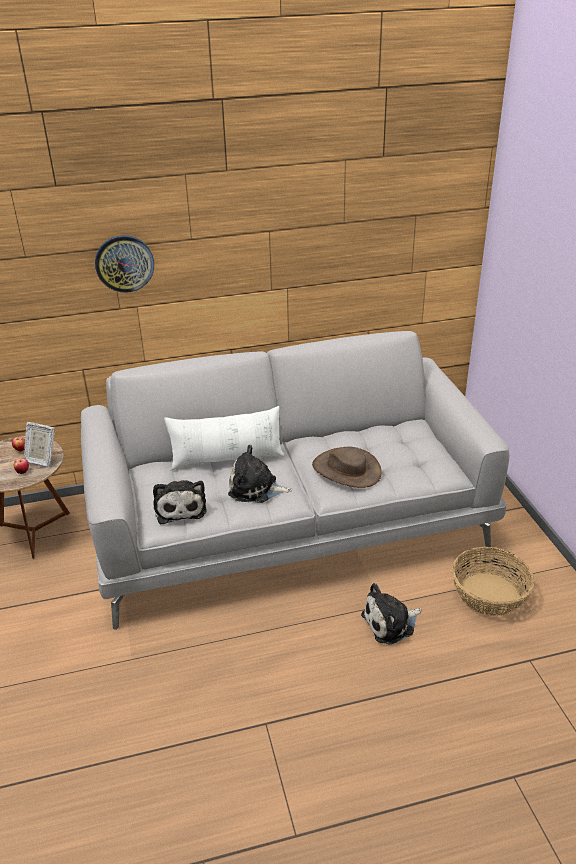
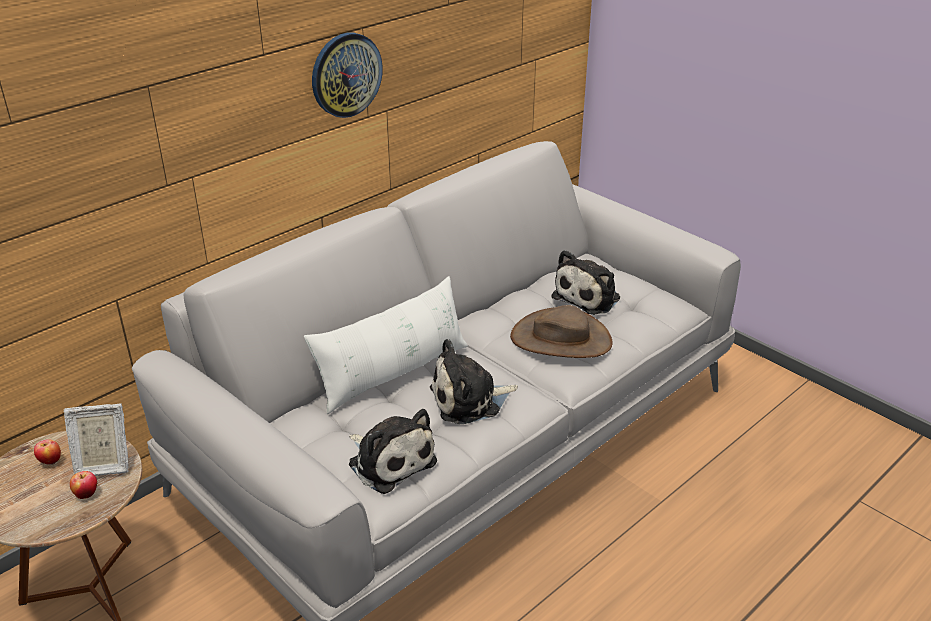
camera: 30 degrees left, 0 degrees up
wall clock [95,235,154,293] -> wall clock moved to [312,33,383,118]
plush toy [361,583,422,645] -> plush toy moved to [552,250,620,315]
basket [452,547,534,616] -> none

